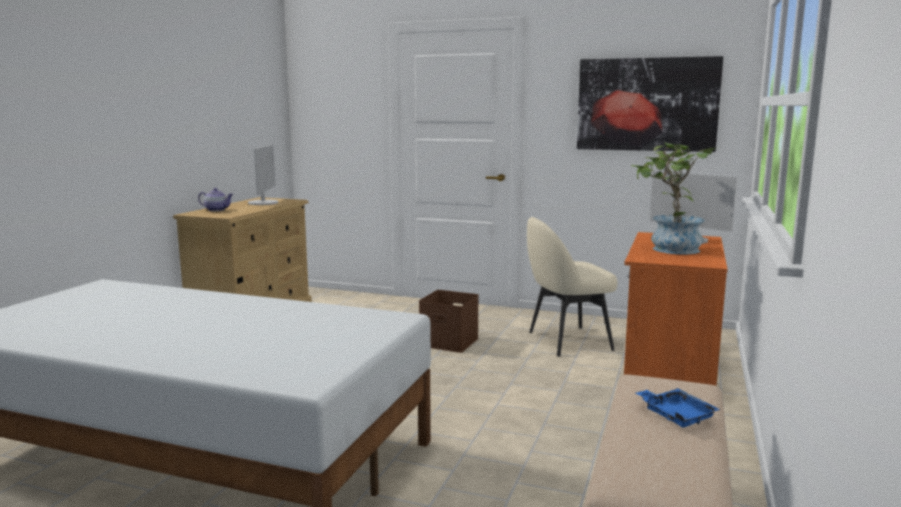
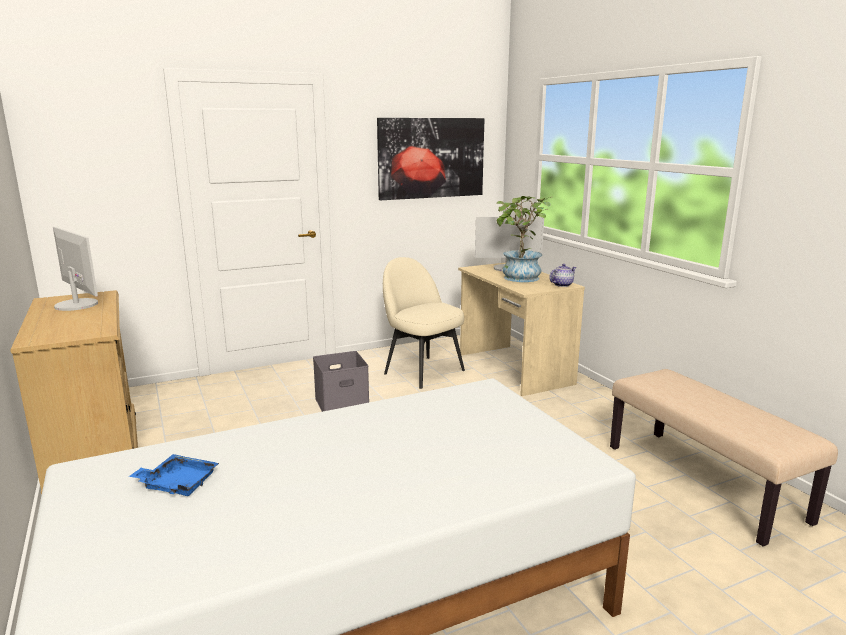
camera: 45 degrees left, 5 degrees up
teapot [198,188,234,211] -> teapot moved to [549,264,576,287]
brown storage box [419,290,479,353] -> grey storage box [313,351,369,412]
beige chair [527,217,618,357] -> beige chair turned 105 degrees clockwise [383,257,465,389]
orange desk [624,232,727,386] -> beige desk [458,262,585,396]
blue tray [636,388,720,427] -> blue tray moved to [129,454,219,496]

